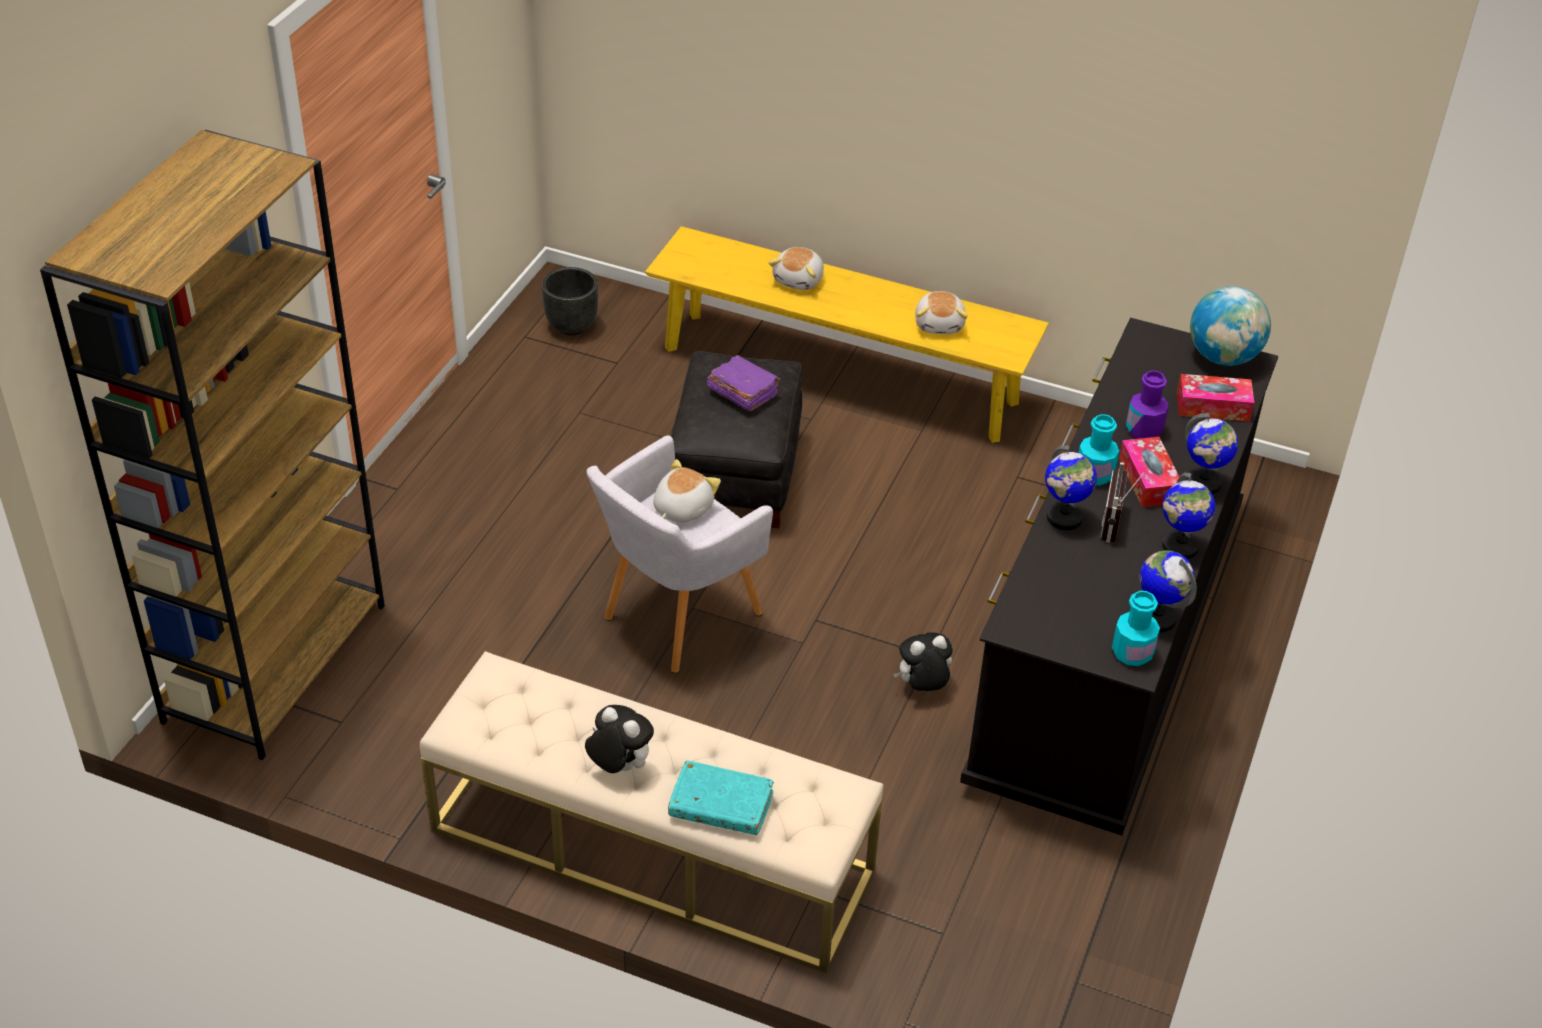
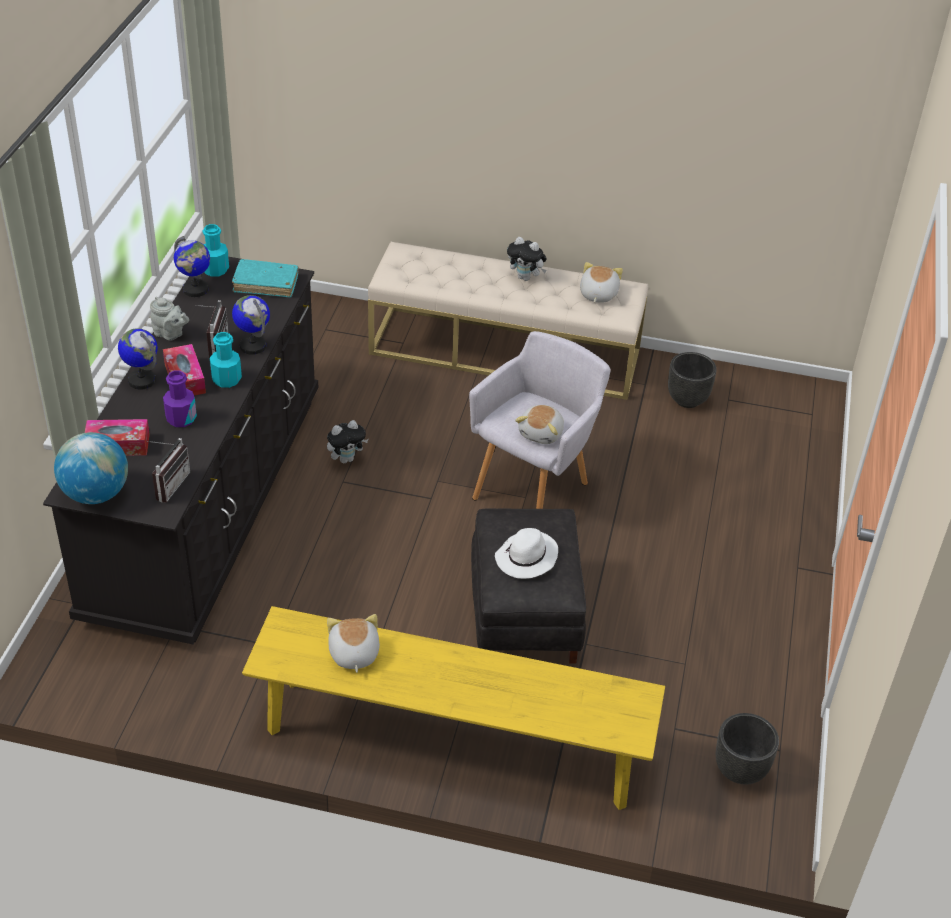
camera: 170 degrees right, 0 degrees up
brown bookcase [40,130,385,760] -> none
turquoise book [668,760,774,835] -> turquoise book moved to [232,259,299,297]
purple book [707,355,780,411] -> white hat [495,528,558,579]
plush toy [769,247,824,290] -> plush toy moved to [580,262,623,303]
globe [1162,473,1215,559] -> grey teapot [150,297,189,340]
none -> radio [147,438,190,503]
none -> black planter [668,352,717,408]

